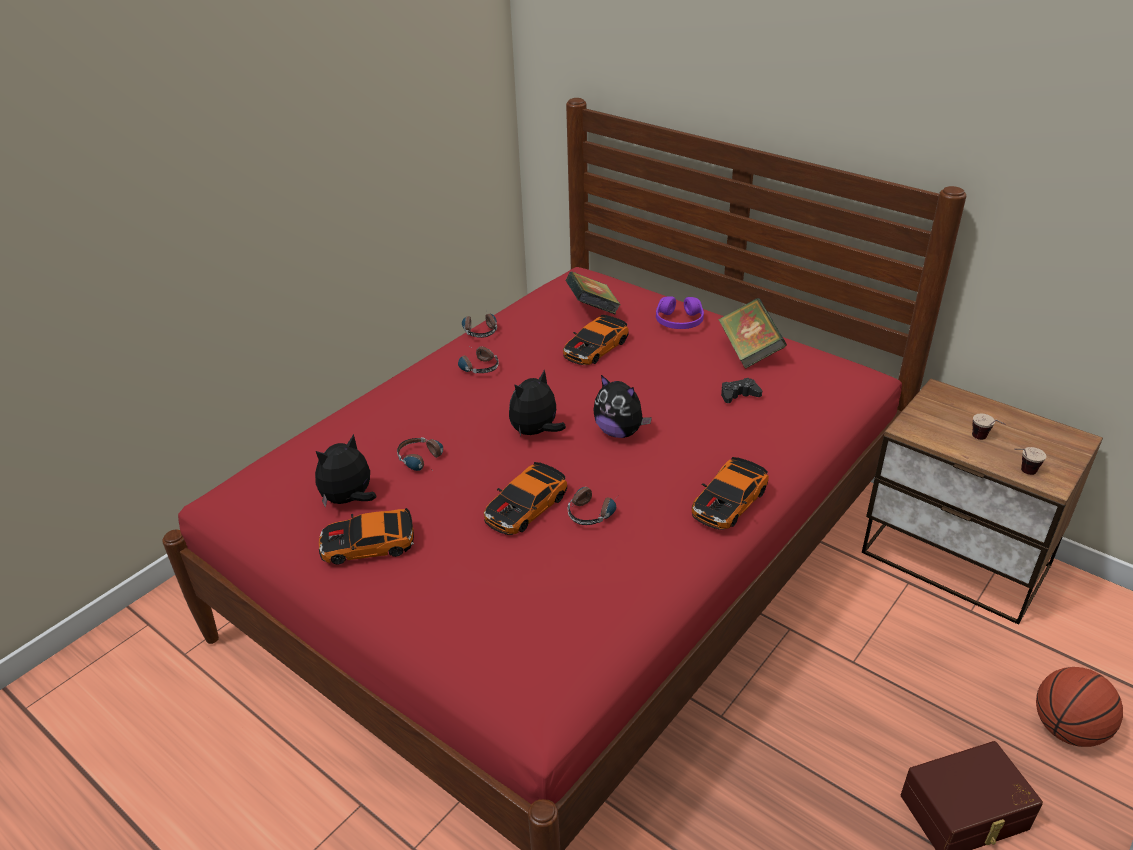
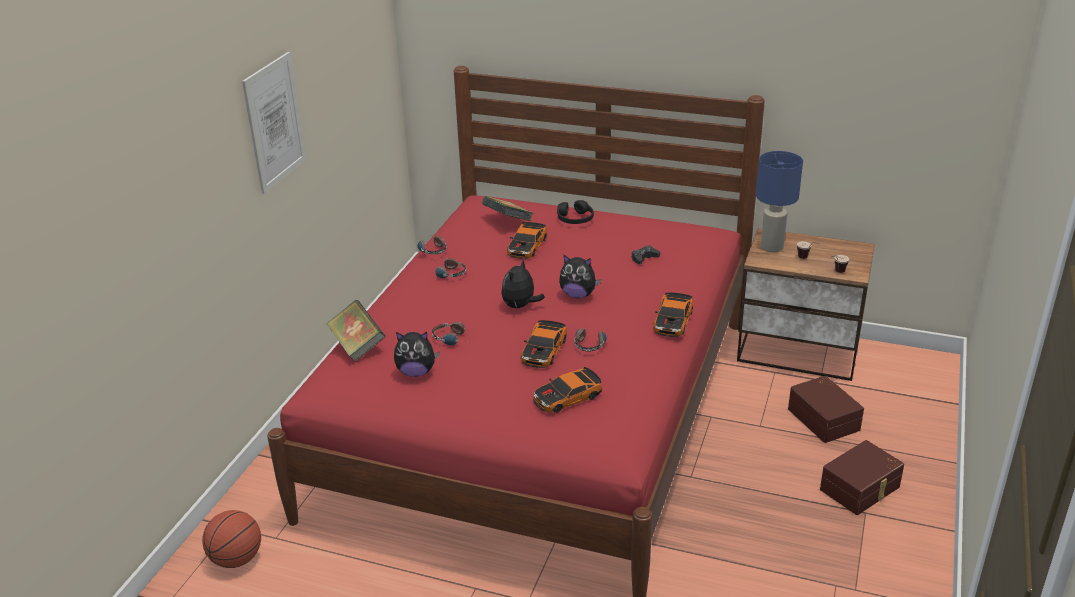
camera: 20 degrees left, 5 degrees down
plush toy [315,434,376,508] -> plush toy turned 120 degrees counterclockwise [394,332,440,377]
toy car [319,508,414,564] -> toy car moved to [533,367,602,413]
purple headphones [656,296,704,329] -> black headphones [557,200,594,224]
book [718,298,787,369] -> book moved to [326,300,385,362]
basketball [1036,667,1123,747] -> basketball moved to [202,510,261,568]
none -> picture [242,52,306,194]
none -> blue table lamp [756,151,803,252]
none -> brown storage box [788,375,864,443]

